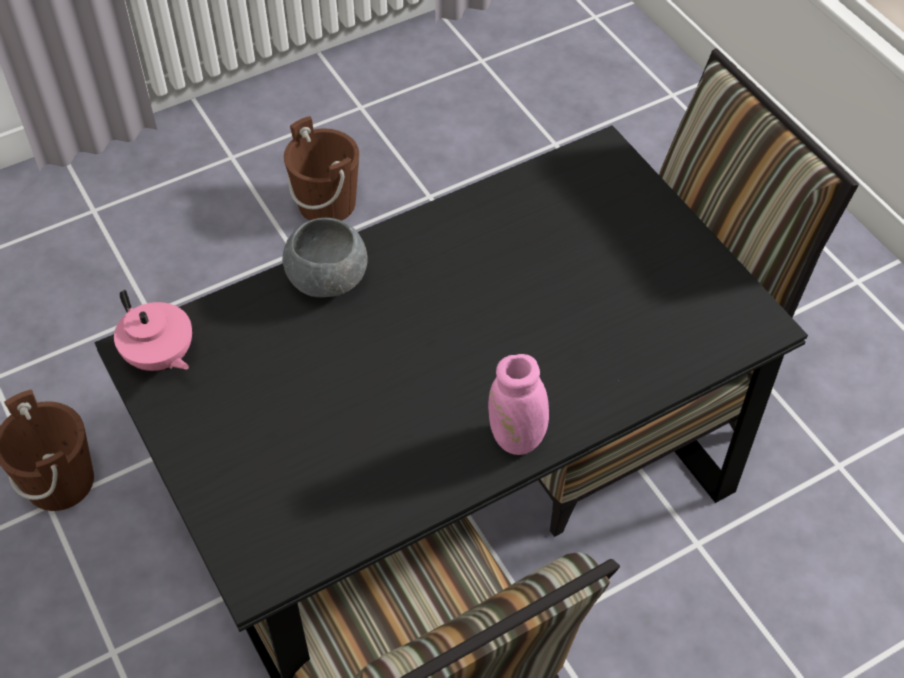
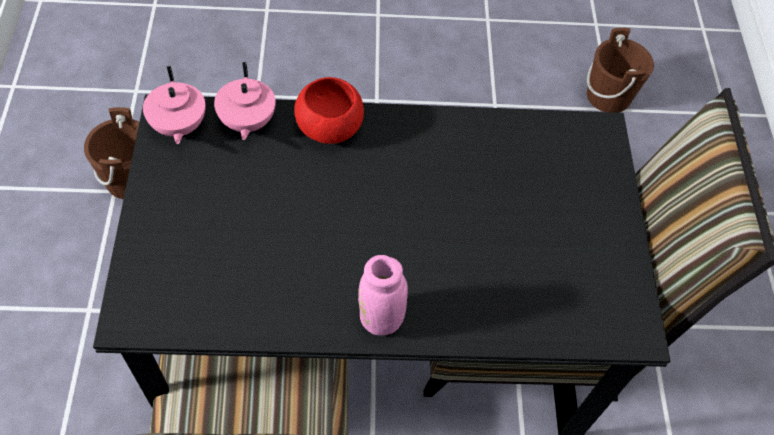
camera: 25 degrees right, 5 degrees up
grey bowl [282,218,368,297] -> red bowl [294,77,364,144]
brown bucket [284,116,359,221] -> brown bucket moved to [587,28,654,113]
none -> pink teapot [214,62,276,140]

